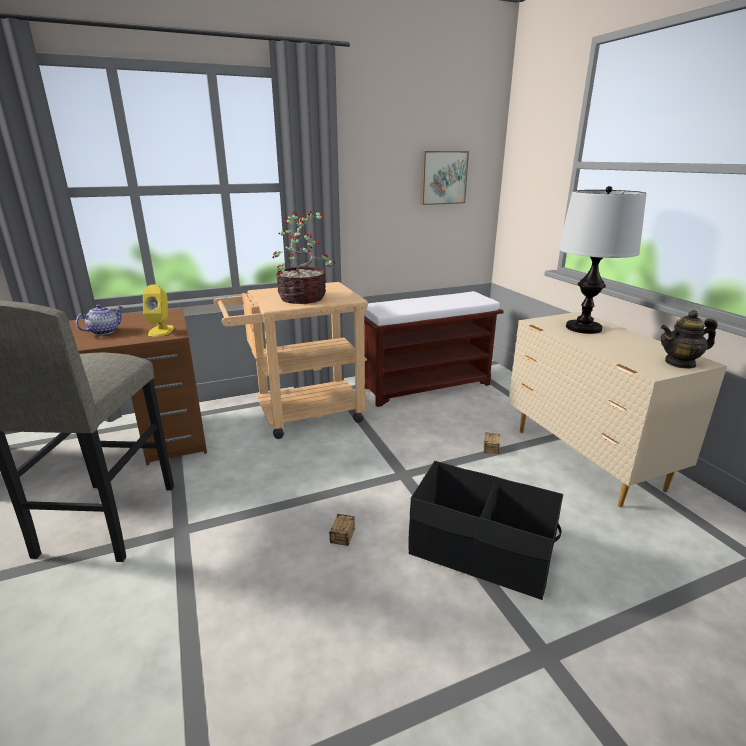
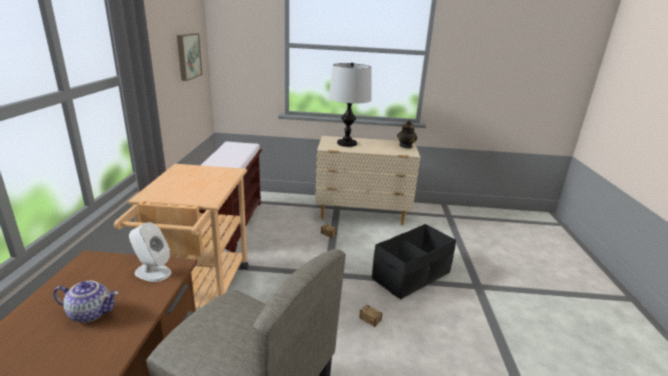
camera: 65 degrees left, 0 degrees up
teapot [76,304,124,335] -> teapot turned 120 degrees clockwise [53,281,118,323]
yellow speaker [143,284,174,337] -> white speaker [129,222,172,282]
potted plant [272,211,337,304] -> none

